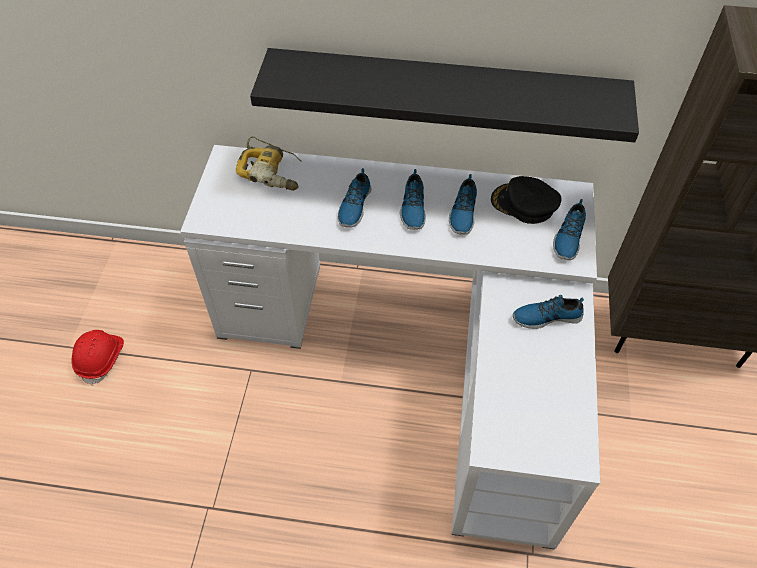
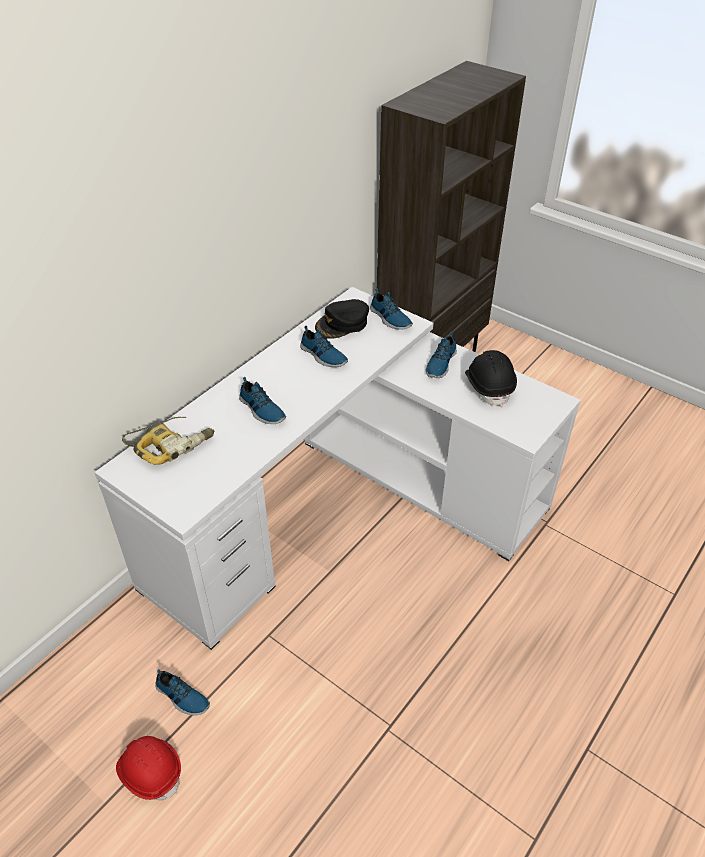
camera: 60 degrees left, 10 degrees down
black shelf [250,48,639,142] -> none
shoe [400,169,426,230] -> shoe moved to [155,669,210,715]
none -> black hard hat [465,350,517,407]

